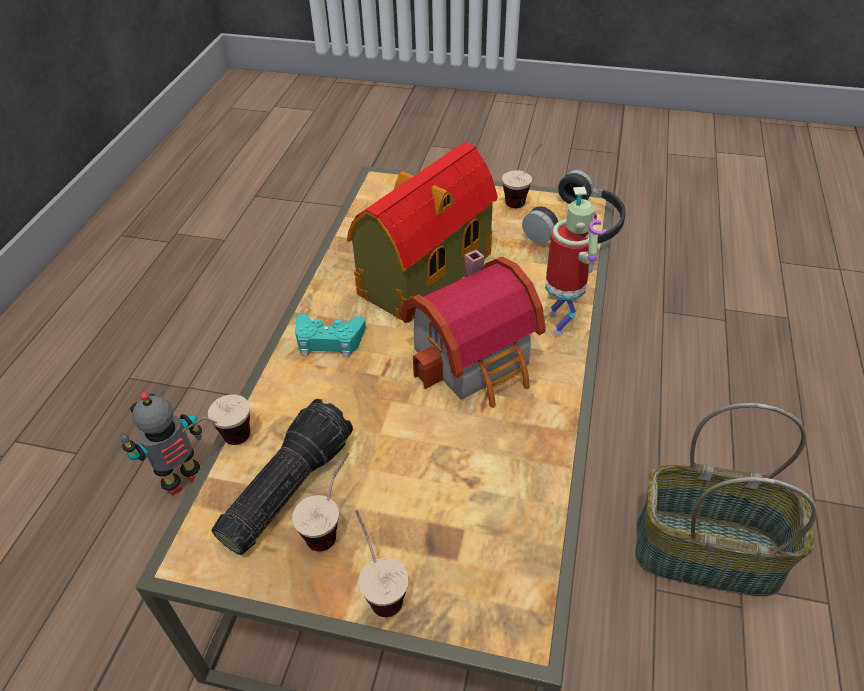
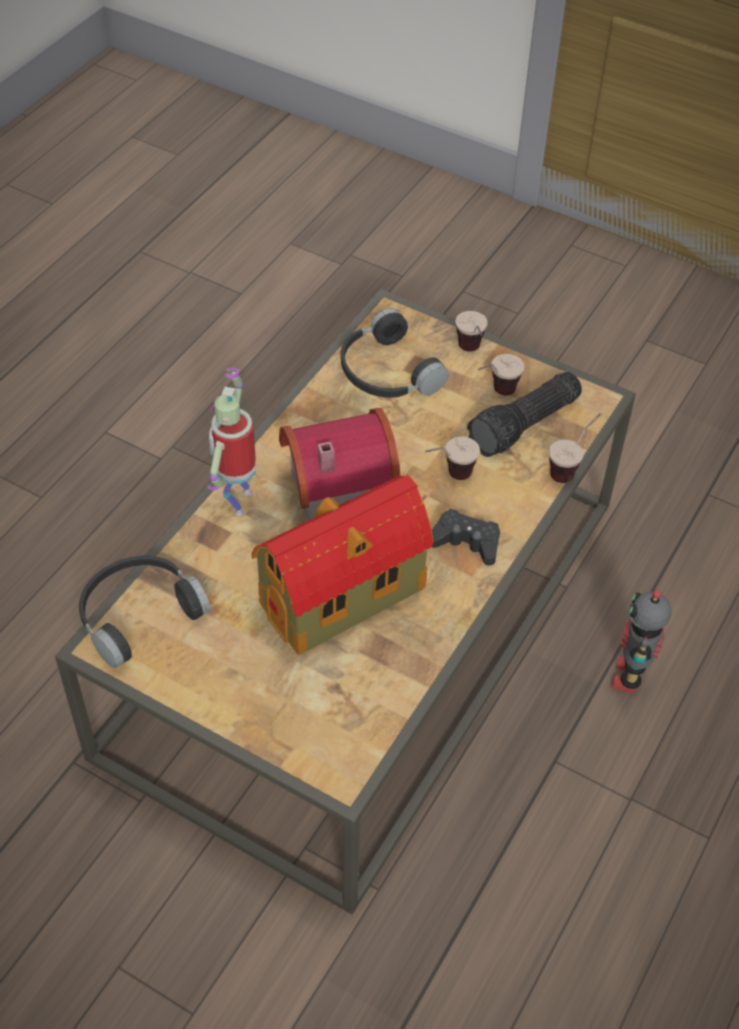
camera: 165 degrees left, 5 degrees up
toy robot [121,392,202,496] -> toy robot turned 135 degrees clockwise [611,590,672,693]
turquoise game controller [295,314,366,357] -> black game controller [432,509,500,566]
cup [502,144,542,208] -> cup moved to [425,436,480,480]
basket [635,403,817,596] -> none
none -> black headphones [341,308,449,398]

